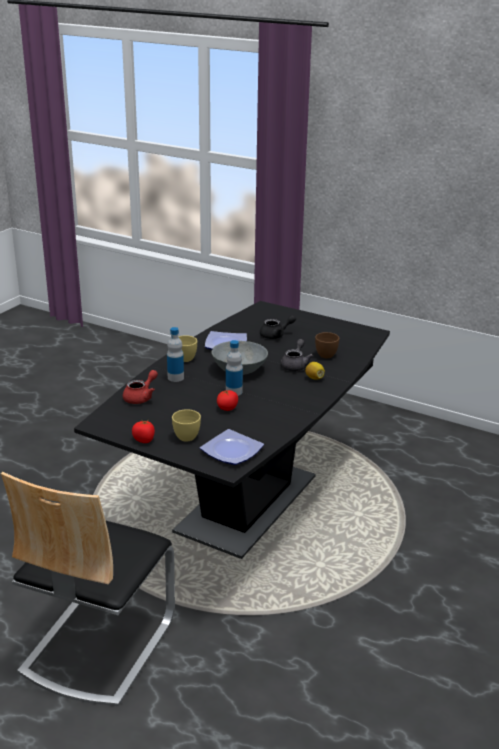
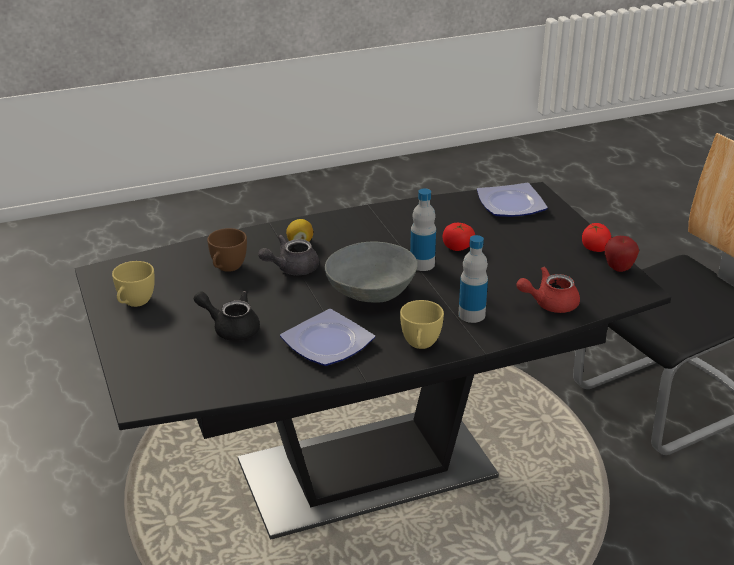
camera: 140 degrees left, 5 degrees up
yellow cup [172,409,201,441] -> yellow cup moved to [112,261,155,307]
none -> apple [605,236,639,272]

